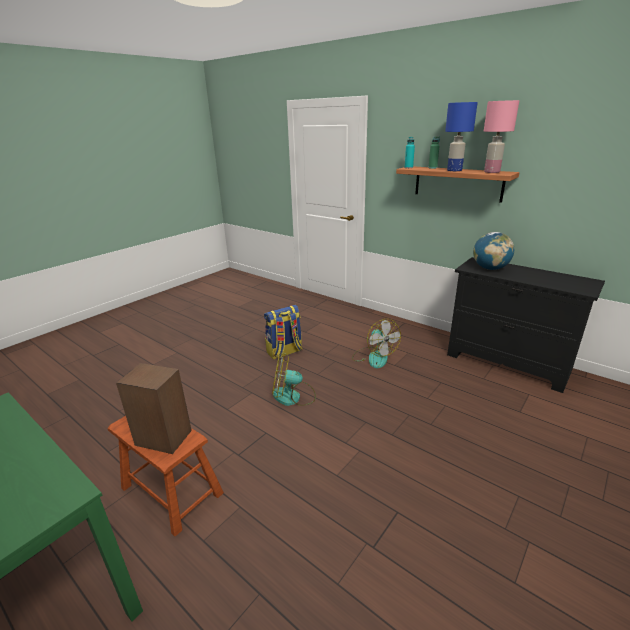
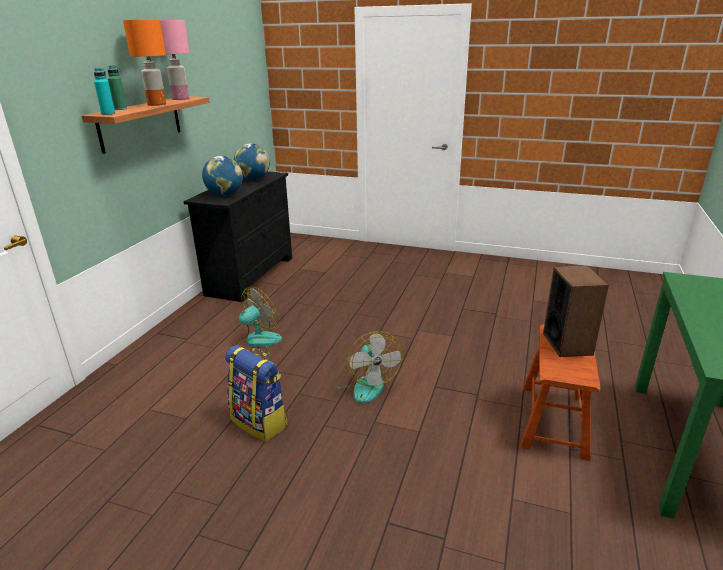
camera: 110 degrees left, 0 degrees up
blue table lamp [445,102,478,171] -> orange table lamp [123,19,166,106]
none -> globe [234,143,270,180]

